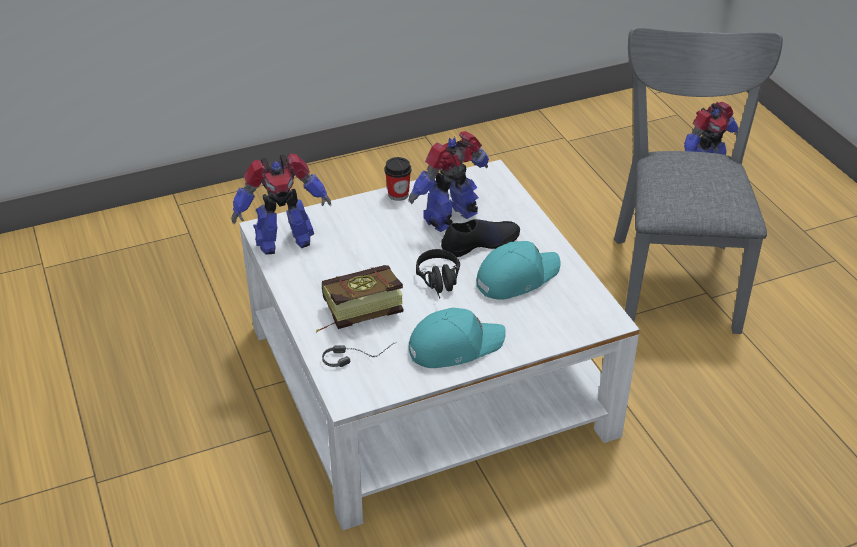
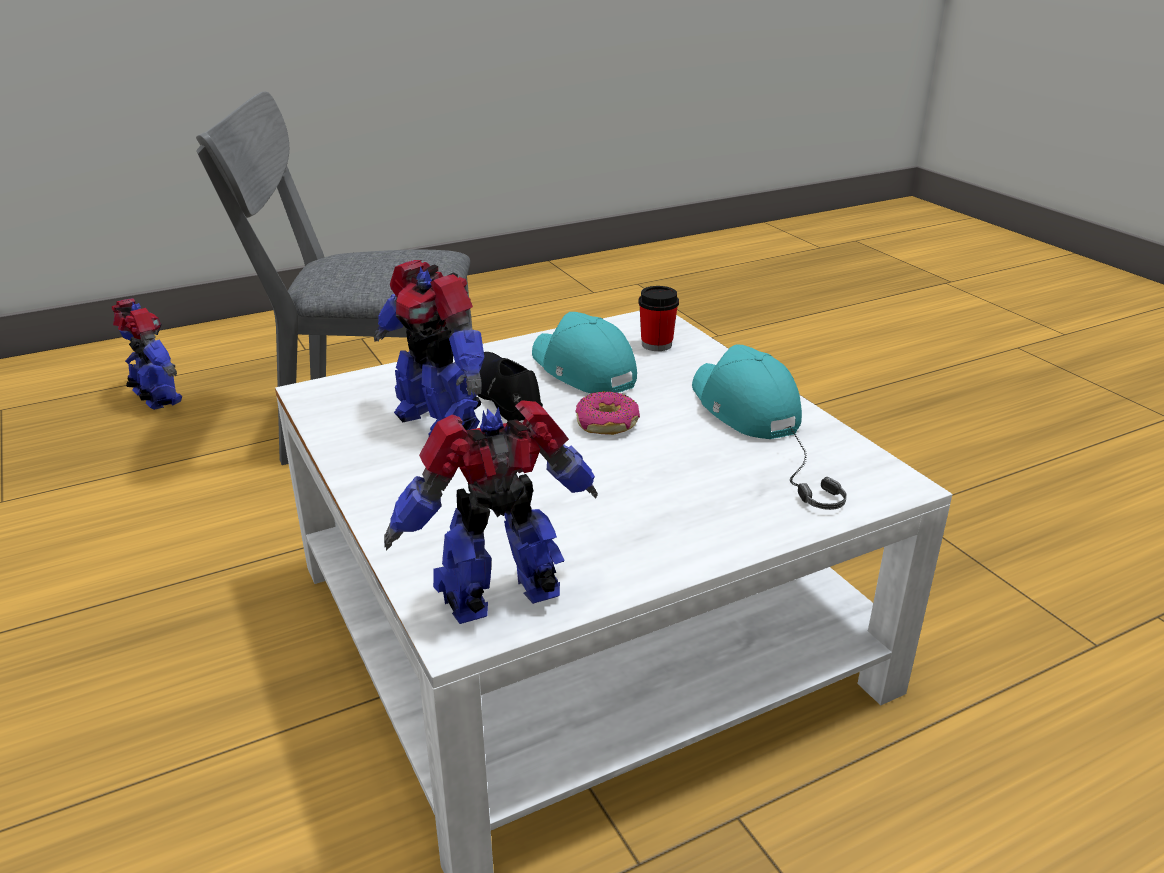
camera: 95 degrees left, 10 degrees down
toy robot [231,154,331,255] -> toy robot turned 90 degrees counterclockwise [384,400,598,624]
book [316,265,403,332] -> none
cup [384,157,411,201] -> cup moved to [638,286,679,351]
black headphones [416,249,460,299] -> donut [575,391,640,435]

